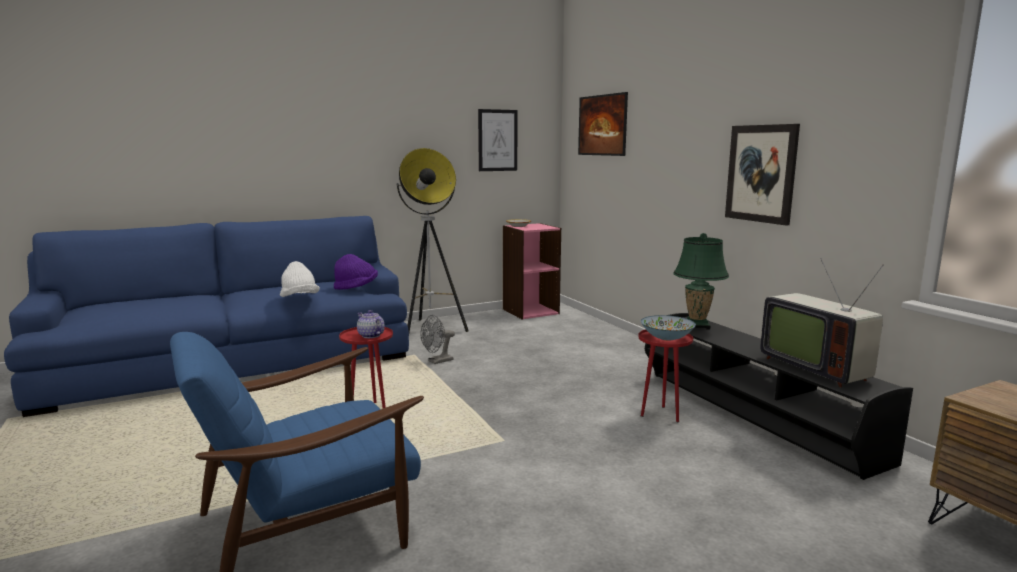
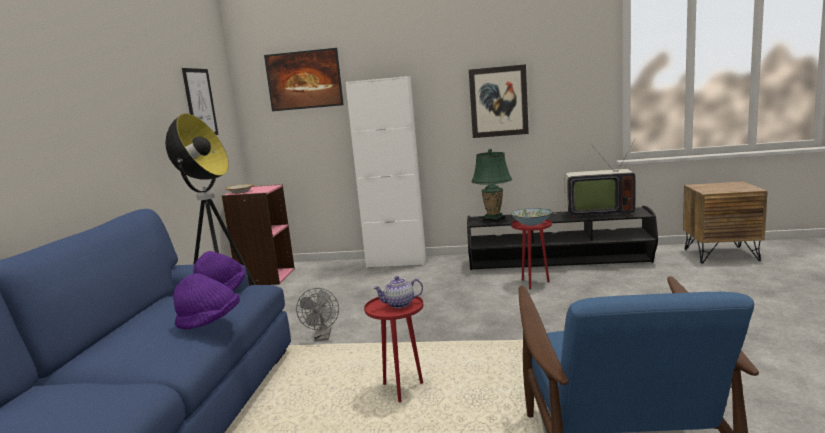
camera: 55 degrees left, 0 degrees up
white hat [280,261,320,297] -> purple hat [173,273,240,329]
none -> white cabinet [345,76,426,268]

